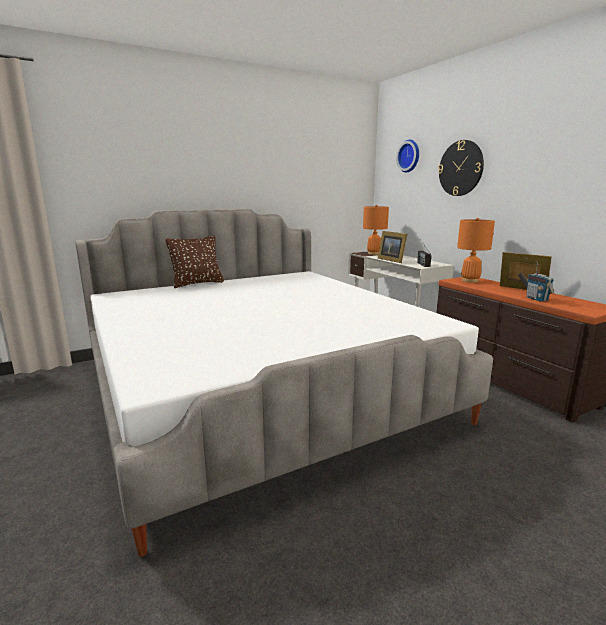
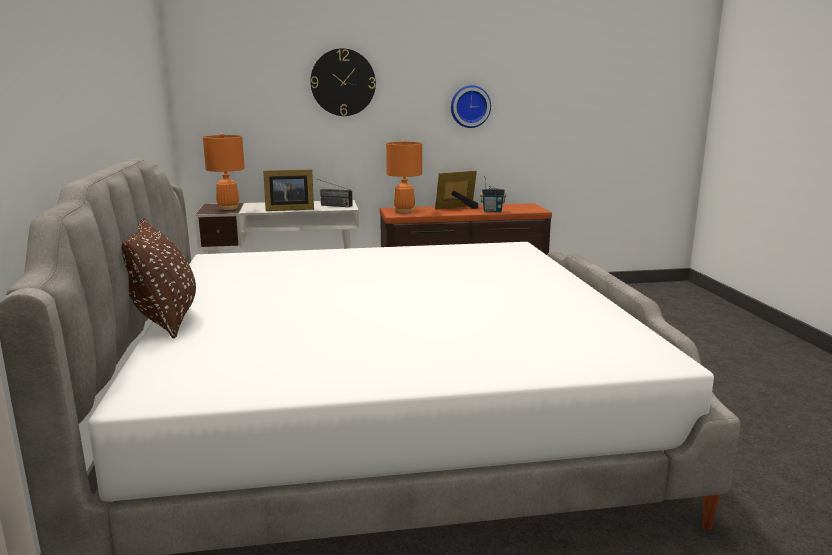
camera: 70 degrees left, 0 degrees up
wall clock [396,140,419,172] -> wall clock moved to [451,85,491,128]

